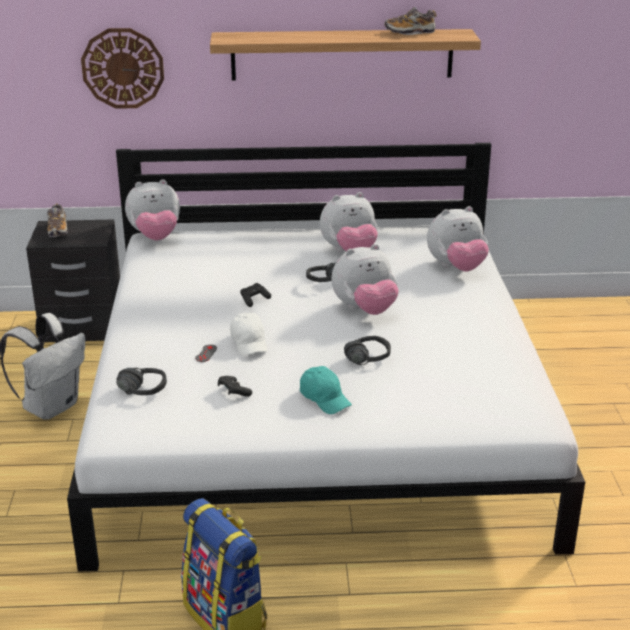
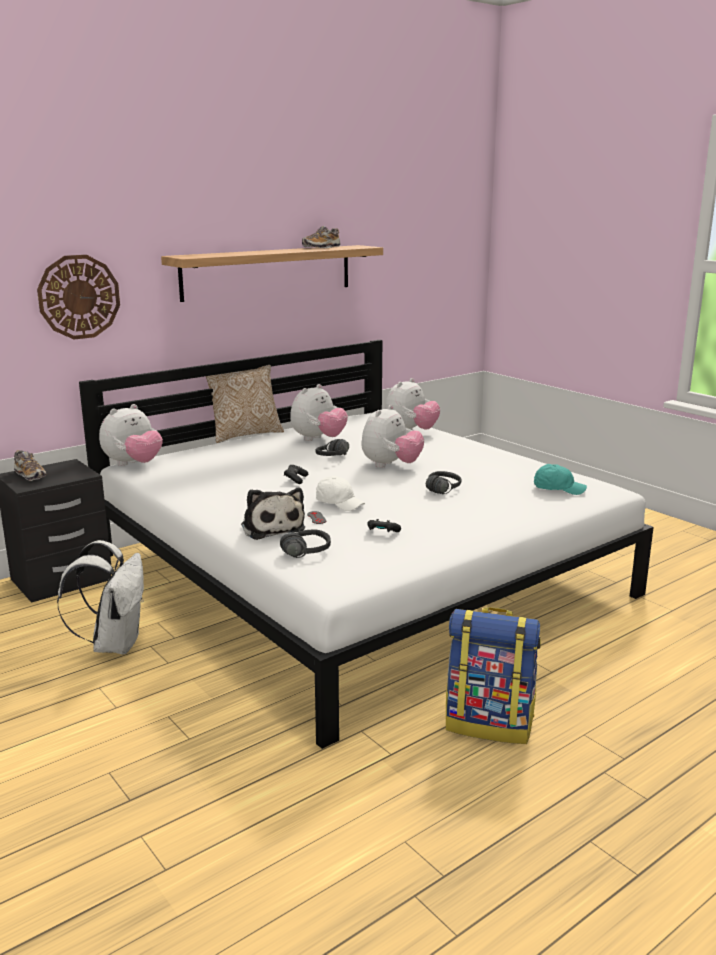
camera: 35 degrees left, 10 degrees down
turquoise cap [300,366,352,414] -> turquoise cap moved to [534,464,587,495]
none -> pillow [206,365,284,443]
none -> plush toy [241,488,305,540]

